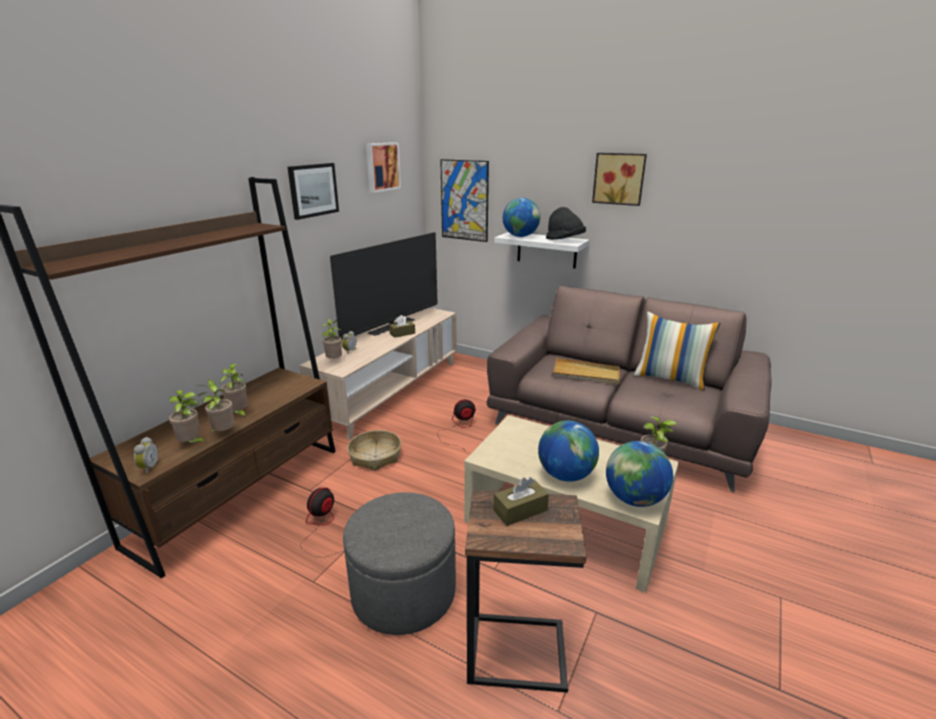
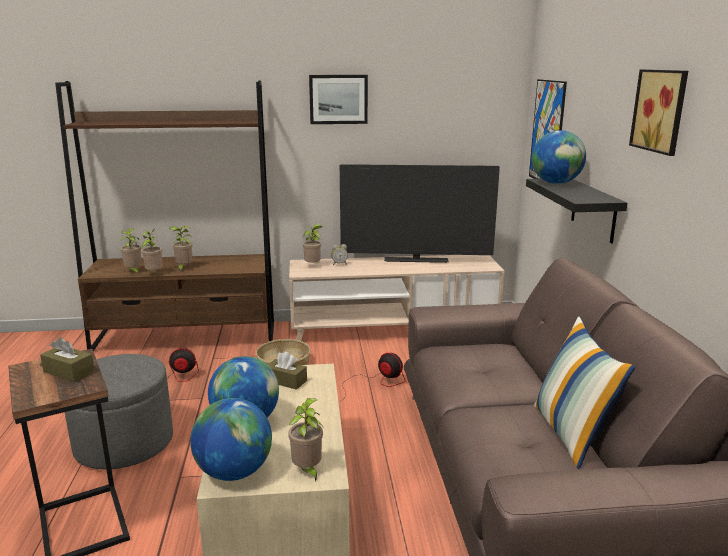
camera: 55 degrees right, 5 degrees down
alarm clock [134,437,158,474] -> none
picture [366,142,401,193] -> none
brown tissue box [389,315,415,338] -> brown tissue box moved to [268,351,307,390]
white shelf [494,232,589,269] -> black shelf [526,179,627,244]
black hat [546,207,586,240] -> none
beige tray [552,358,620,384] -> none

